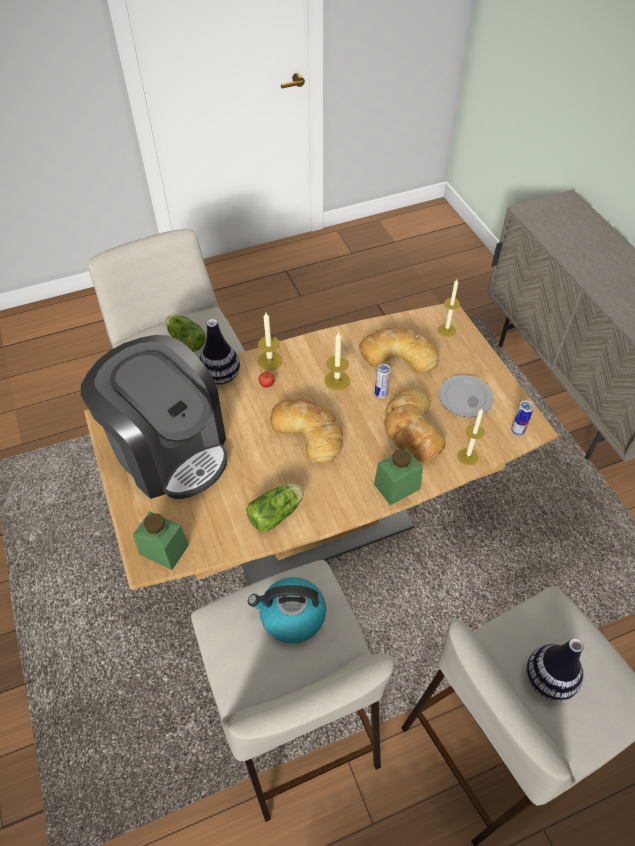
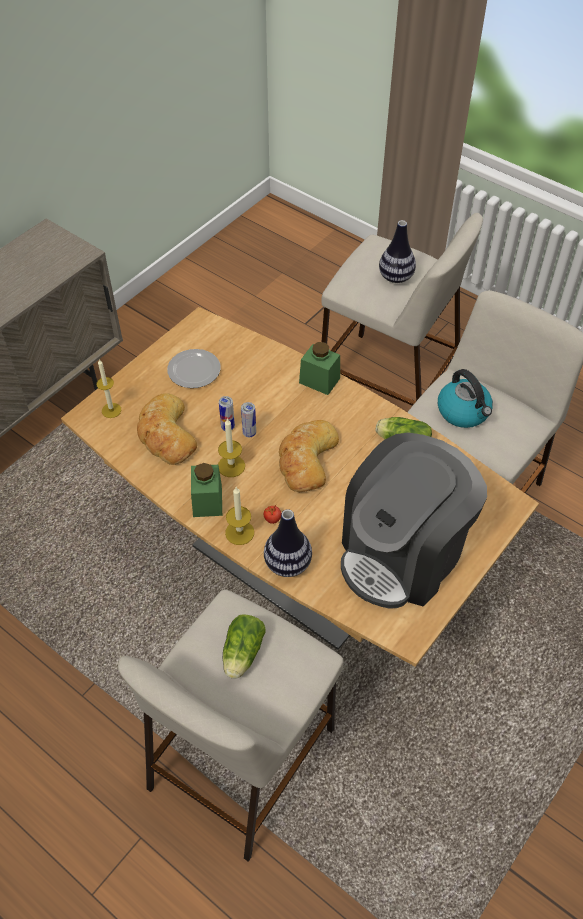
camera: 120 degrees left, 0 degrees up
coffee machine [81,335,227,499] -> coffee machine turned 150 degrees counterclockwise [341,432,487,609]
green jar [133,512,189,570] -> green jar moved to [191,463,222,517]
bread [384,388,446,462] -> none
candle [458,409,484,465] -> none
can [511,401,534,435] -> can moved to [241,402,256,437]

